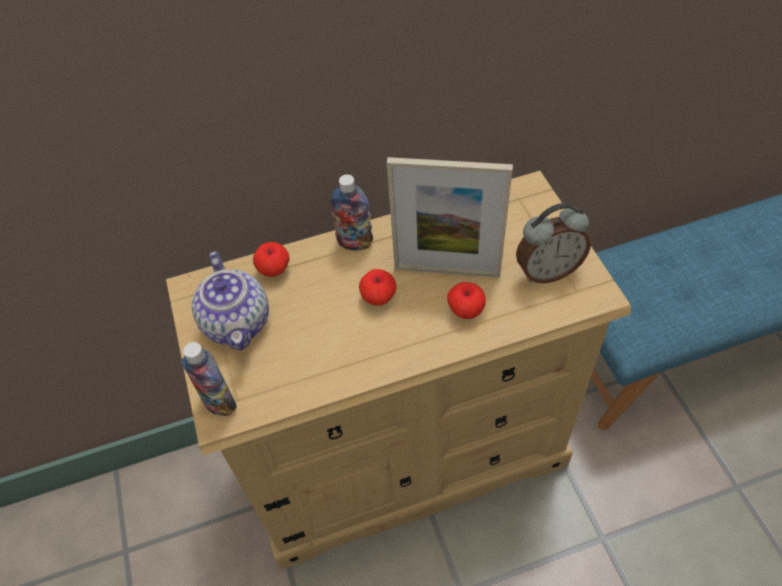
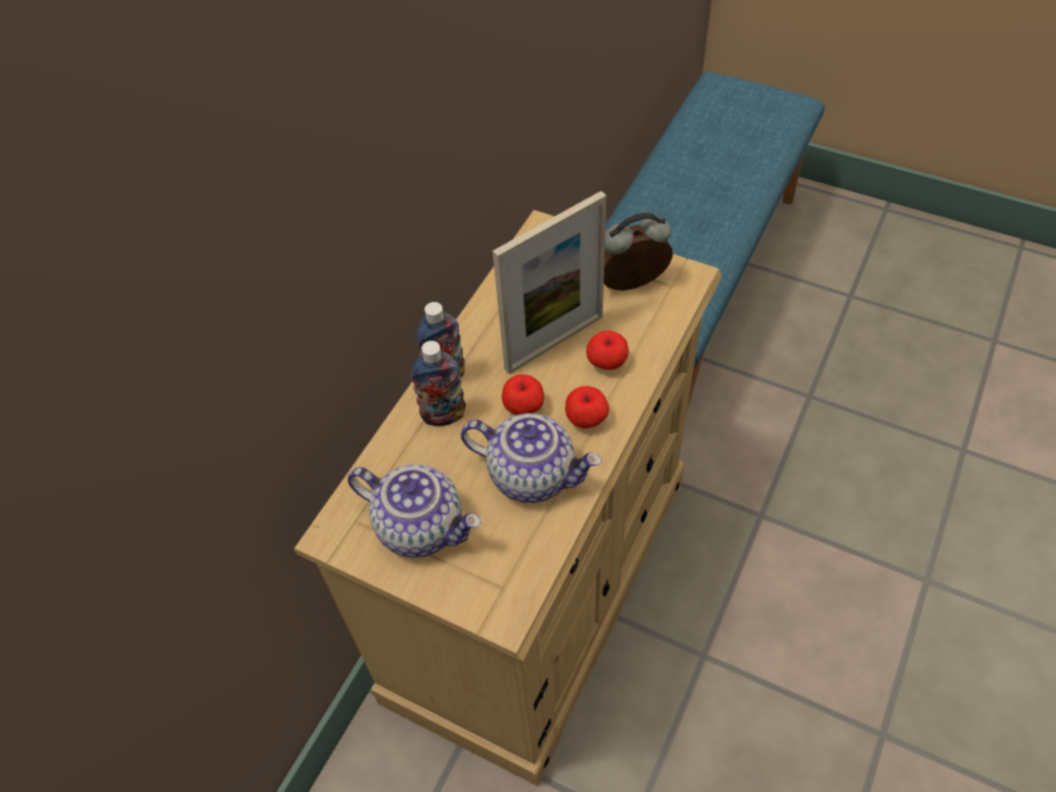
camera: 45 degrees left, 0 degrees up
bottle [181,342,237,416] -> bottle moved to [411,341,466,426]
apple [253,242,289,277] -> apple moved to [565,386,609,429]
alarm clock [516,203,591,283] -> alarm clock turned 135 degrees counterclockwise [604,213,673,290]
none -> teapot [461,413,602,503]

